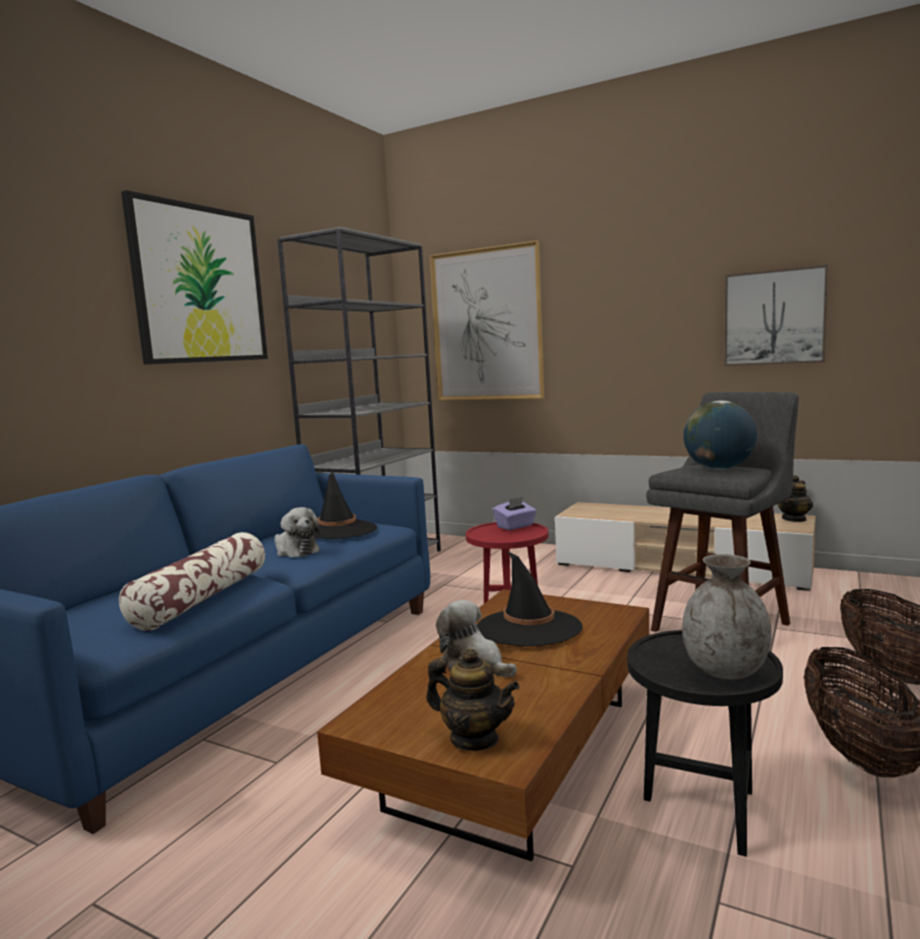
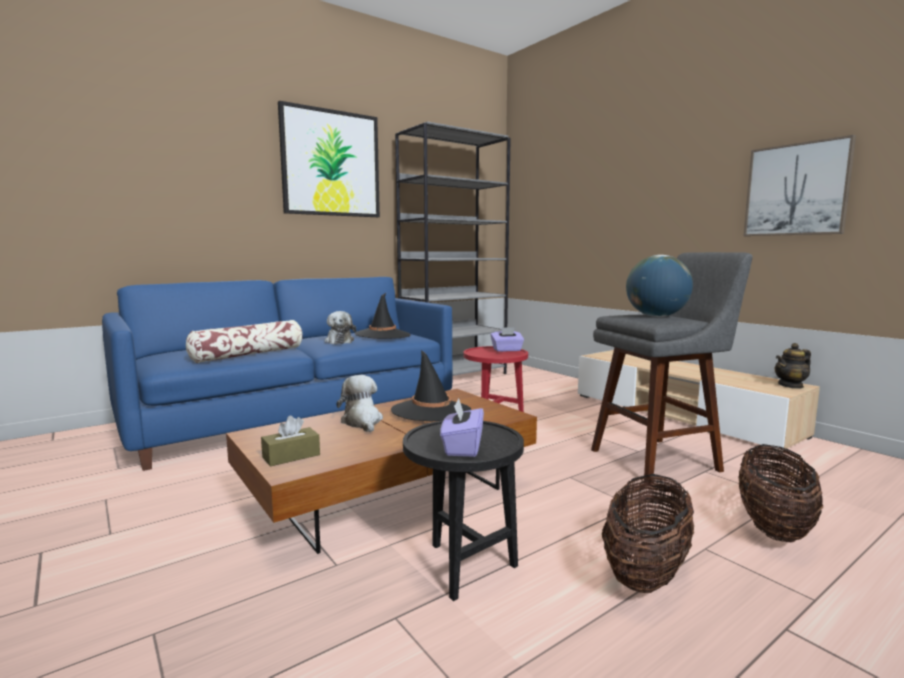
camera: 25 degrees right, 0 degrees up
teapot [426,648,519,751] -> brown tissue box [261,416,320,466]
picture [429,240,544,401] -> none
grey vase [682,554,772,679] -> purple tissue box [440,399,484,457]

